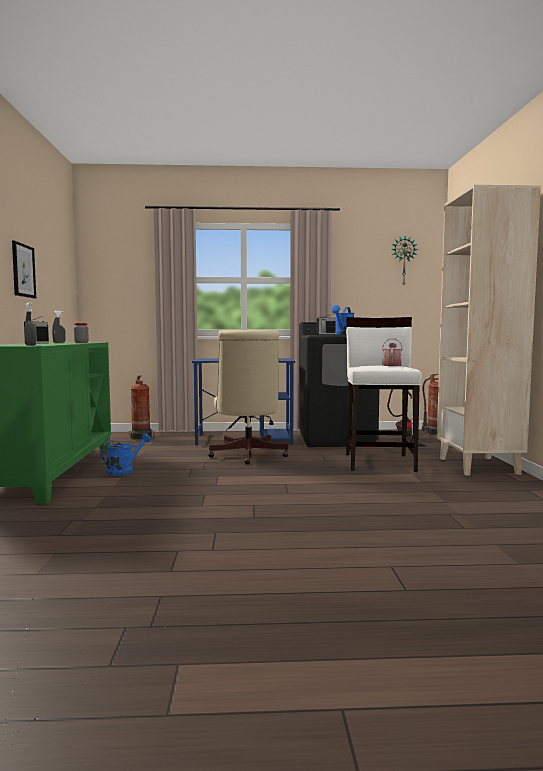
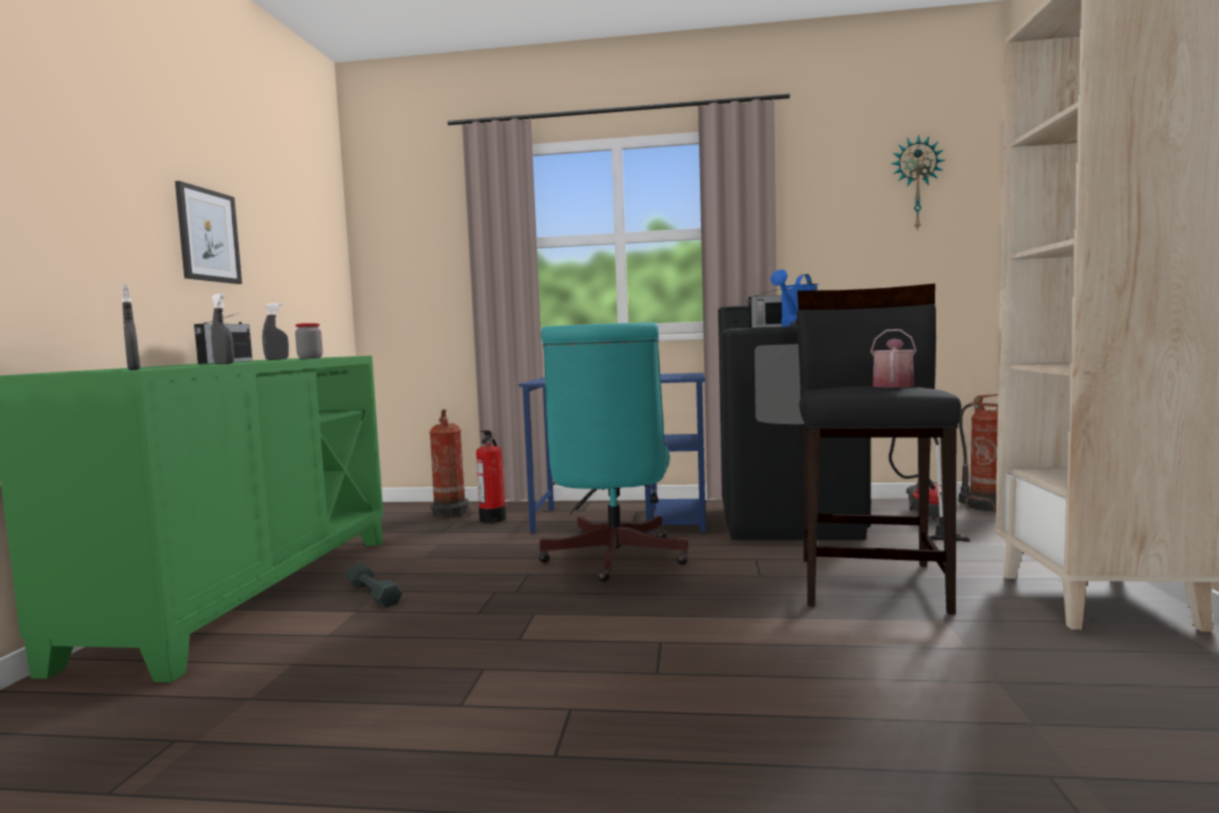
camera: 10 degrees right, 0 degrees up
blue watering can [101,433,151,476] -> grey dumbbell [345,563,403,608]
beige office chair [208,330,289,464] -> turquoise office chair [538,322,688,582]
white stool [346,317,422,472] -> black stool [797,284,962,615]
none -> grey spray bottle [211,293,234,364]
none -> fire extinguisher [476,430,506,523]

